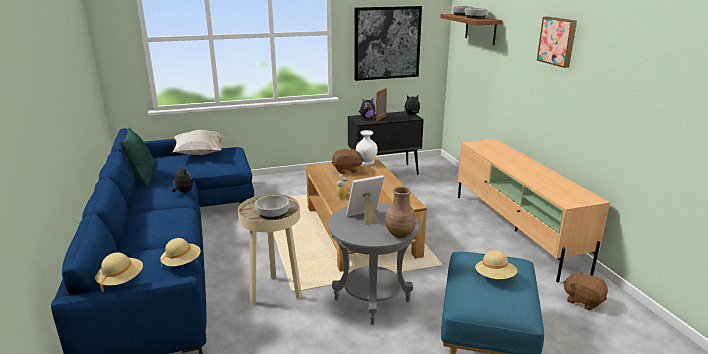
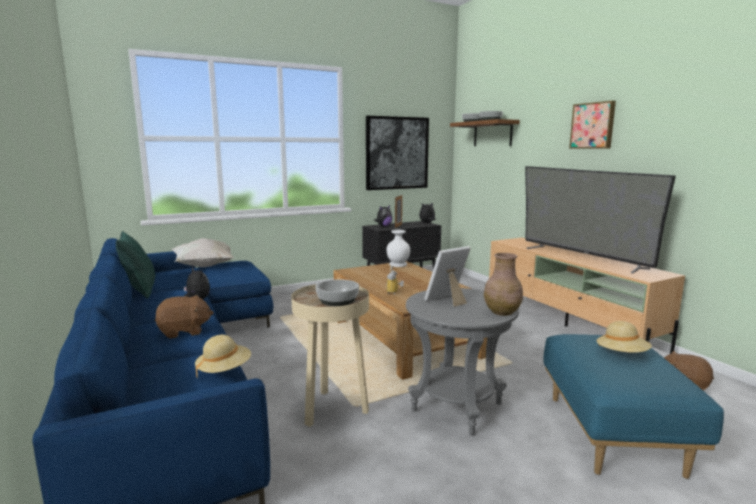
camera: 10 degrees left, 10 degrees down
beige hat [95,252,143,292] -> none
brown plush toy [332,149,364,174] -> brown plush toy moved to [155,295,214,339]
none -> television [525,166,676,273]

